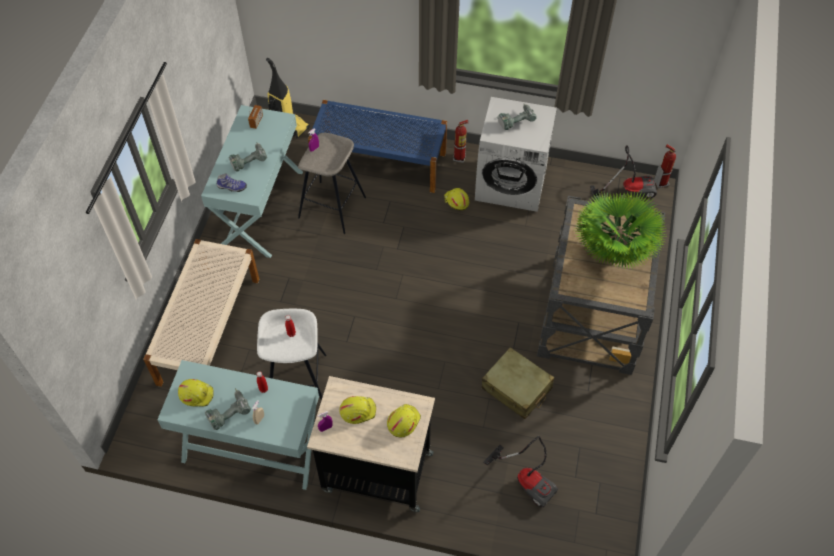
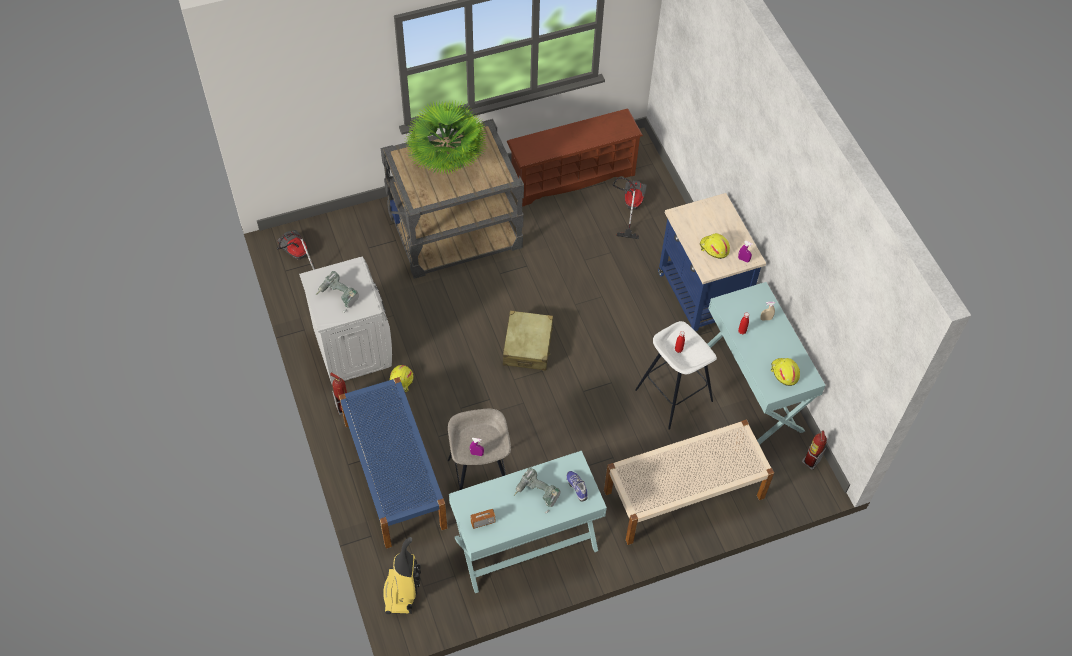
camera: 125 degrees left, 0 degrees up
power drill [205,388,251,430] -> none
black cart [307,376,435,512] -> blue cart [658,193,766,333]
yellow hard hat [387,404,421,437] -> none
beige suitcase [482,347,554,419] -> beige suitcase moved to [503,311,553,371]
fire extinguisher [654,144,676,188] -> fire extinguisher moved to [802,431,827,470]
none -> brown shoe rack [507,109,643,207]

